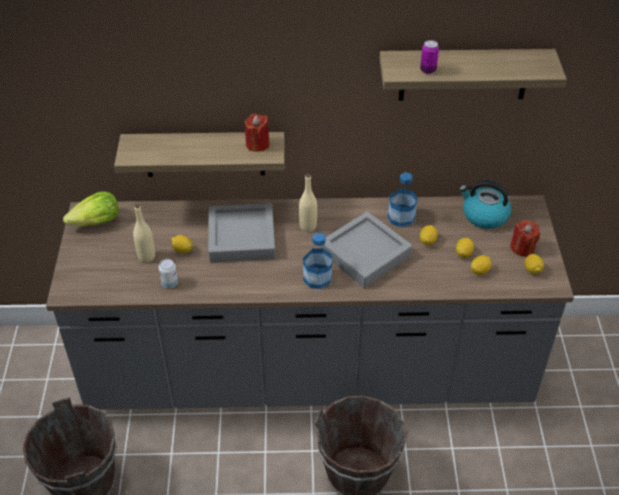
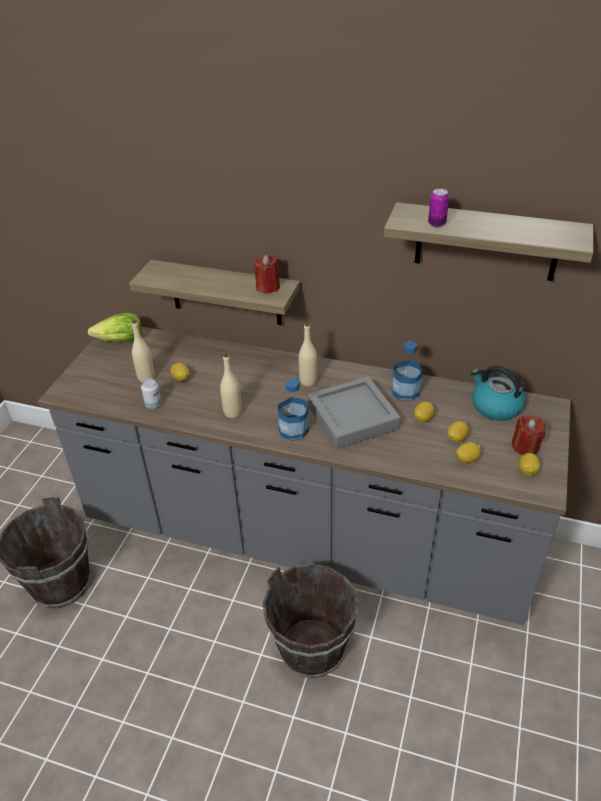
camera: 20 degrees right, 5 degrees down
grey tray [208,203,276,262] -> none
none -> beige bottle [220,353,242,418]

